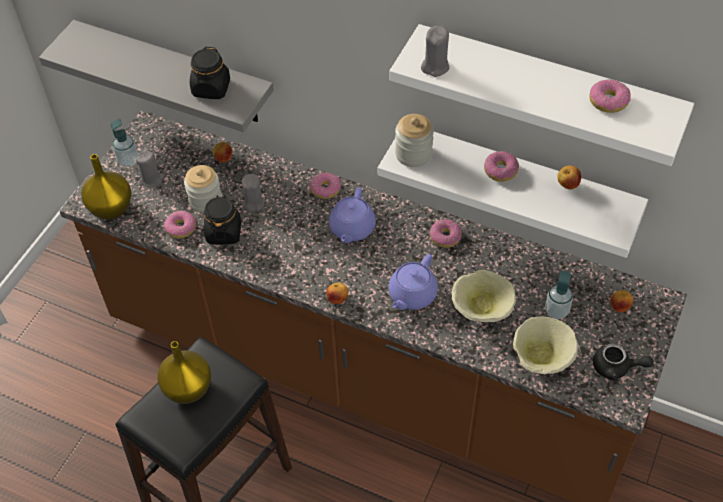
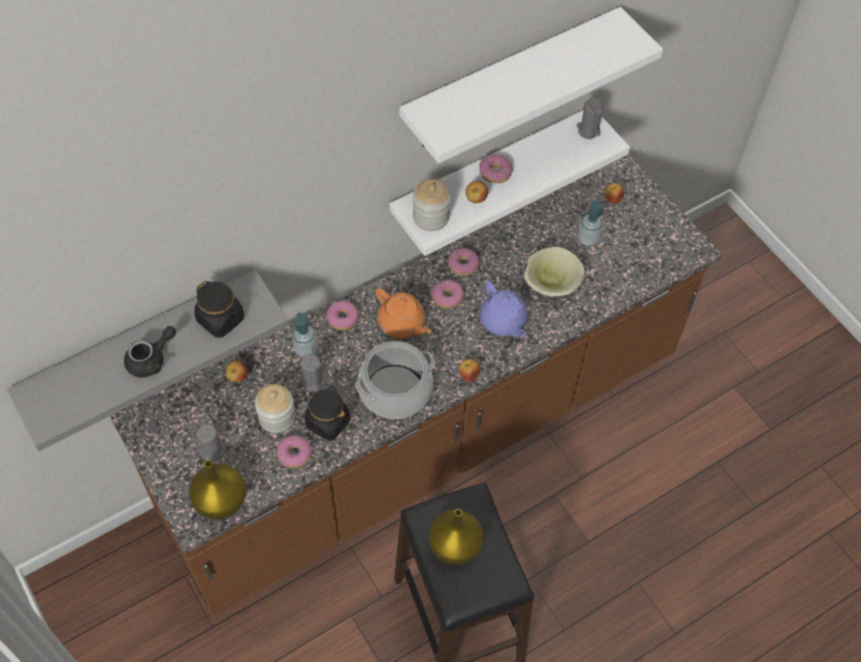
camera: 60 degrees left, 5 degrees up
soap dispenser [111,119,138,167] -> soap dispenser moved to [292,313,317,357]
purple teapot [329,187,376,243] -> orange teapot [376,288,431,339]
grey candle [421,26,450,77] -> grey candle moved to [577,98,603,139]
beige bowl [513,316,578,374] -> none
apple [557,165,581,189] -> apple moved to [466,181,488,203]
donut [589,79,631,113] -> donut moved to [432,280,464,309]
black teapot [593,343,654,380] -> black teapot moved to [124,326,176,378]
none -> cooking pot [355,341,435,419]

